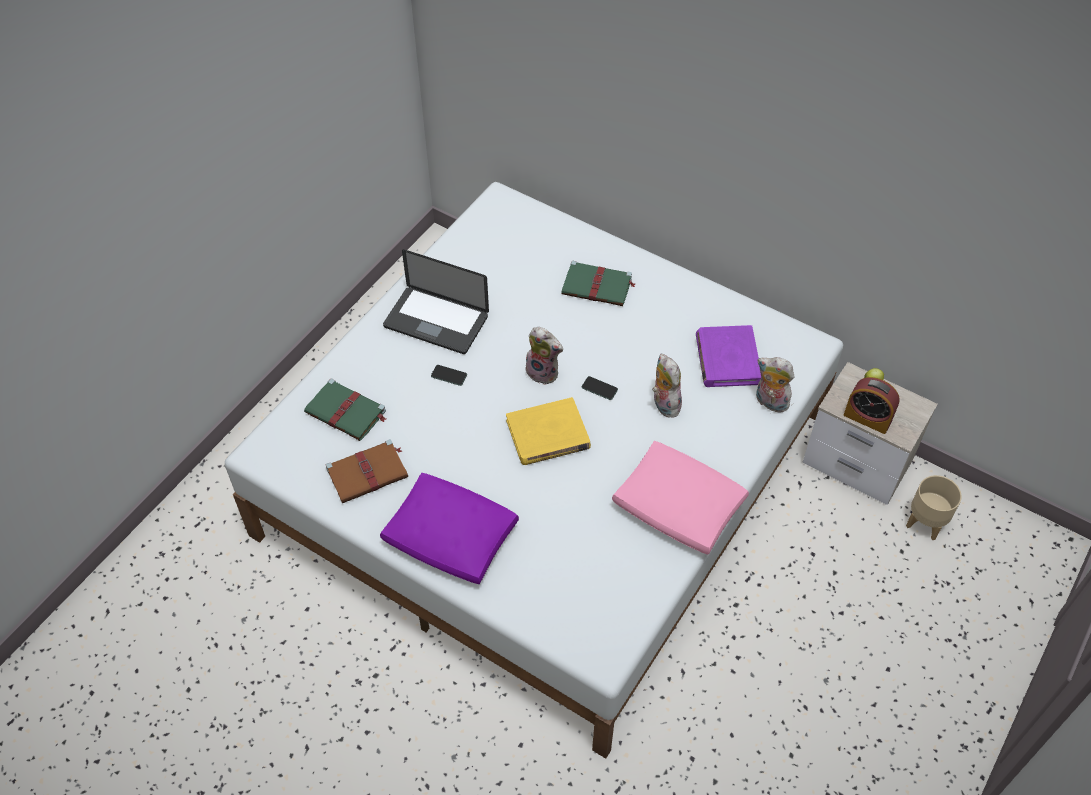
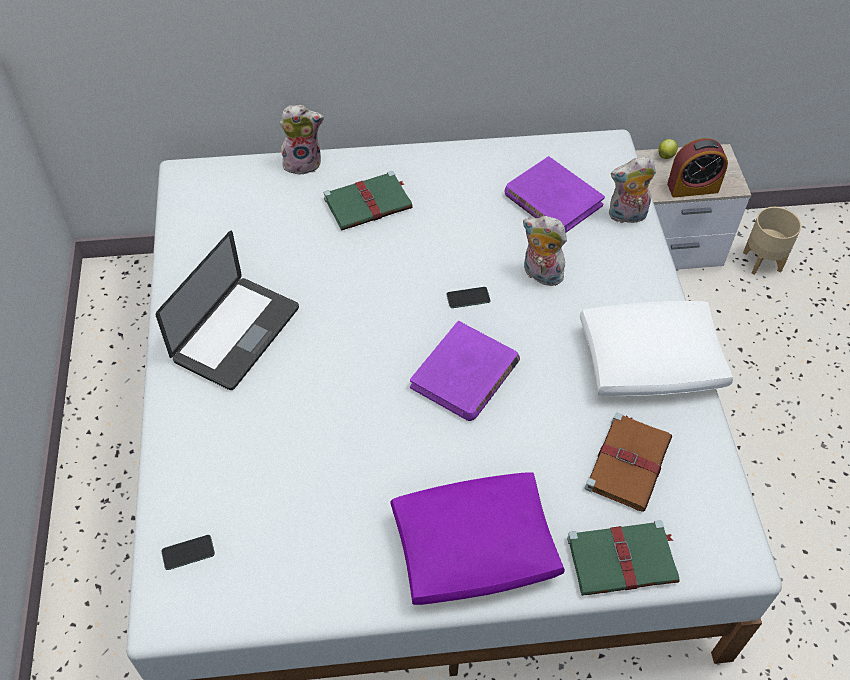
camera: 40 degrees left, 0 degrees up
green book [304,378,386,441] -> green book moved to [567,520,680,596]
brown book [326,439,408,503] -> brown book moved to [585,413,672,512]
laptop [383,249,489,354] -> laptop turned 45 degrees counterclockwise [156,231,299,390]
phone [431,365,467,386] -> phone moved to [161,535,215,570]
yellow book [506,397,591,465] -> purple book [410,321,520,421]
plush toy [525,327,563,385] -> plush toy moved to [279,105,324,175]
pink pillow [612,441,749,555] -> white pillow [580,301,733,396]

